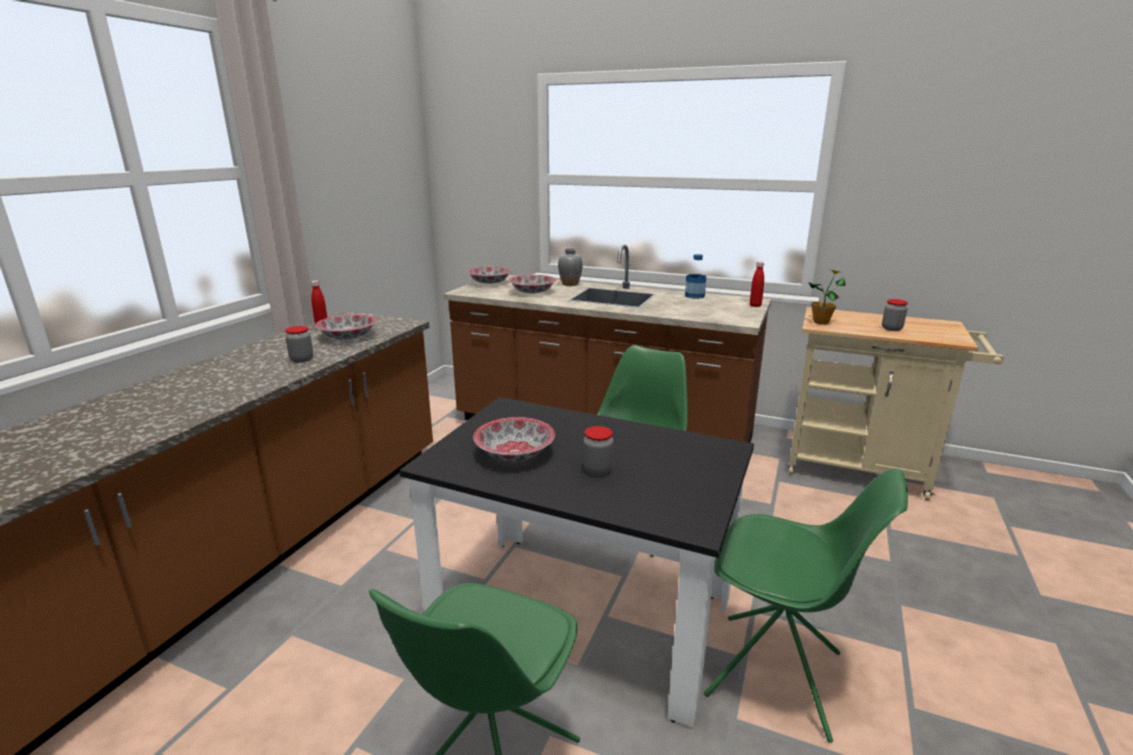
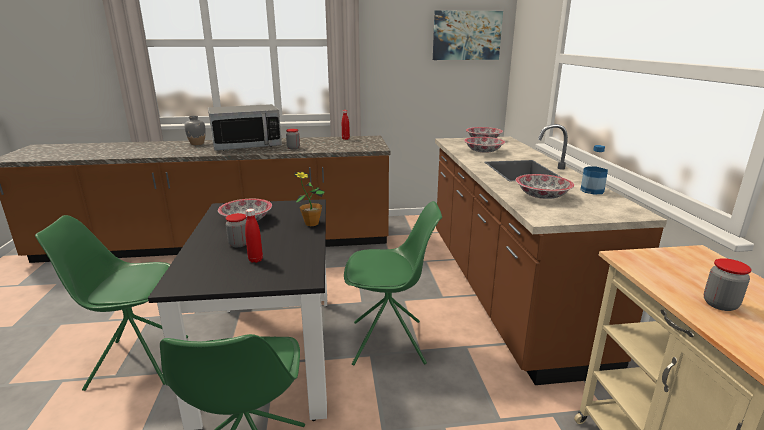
camera: 60 degrees right, 0 degrees up
bowl [315,314,377,340] -> bowl moved to [516,174,574,199]
grey vase [558,248,583,286] -> grey vase moved to [184,116,206,145]
red bottle [750,262,764,307] -> red bottle moved to [245,209,263,263]
potted plant [808,269,846,325] -> potted plant moved to [294,172,325,226]
none -> microwave [208,104,282,151]
none -> picture [433,10,503,60]

